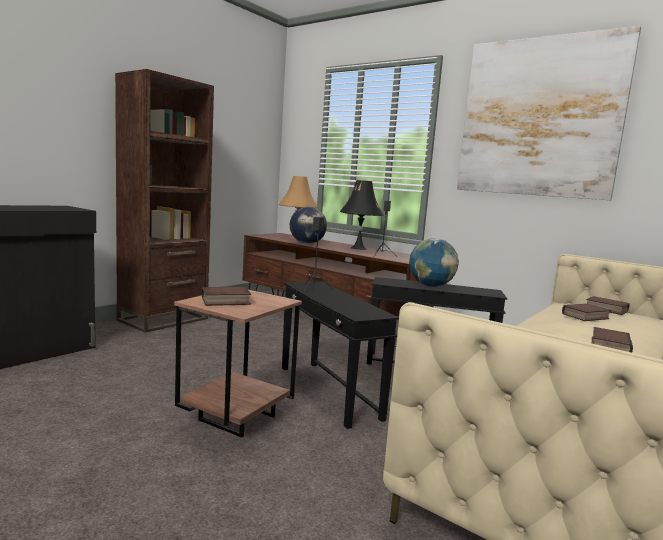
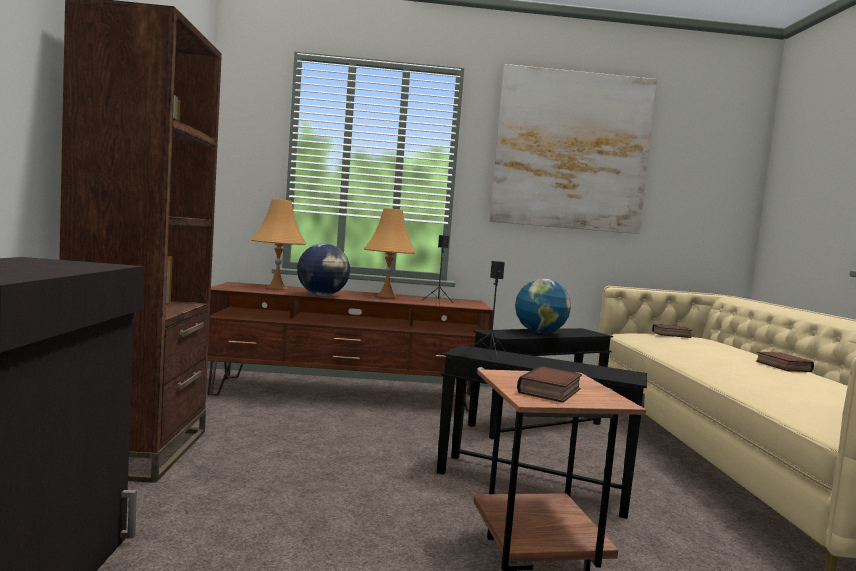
camera: 40 degrees left, 5 degrees down
black table lamp [340,180,384,250] -> orange table lamp [364,208,416,298]
book [562,304,611,321] -> none

